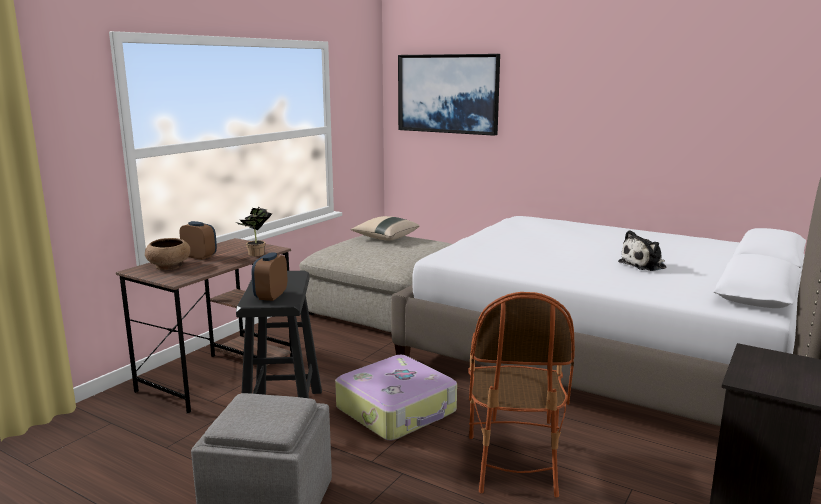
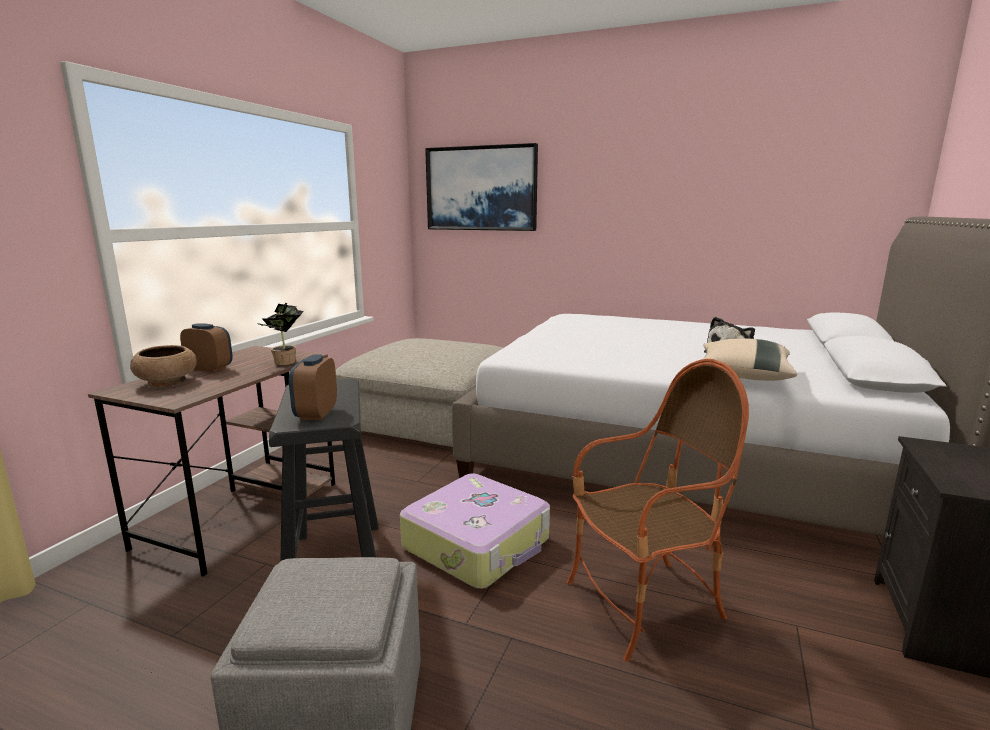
camera: 10 degrees left, 0 degrees up
beige pillow [351,216,419,241] -> beige pillow moved to [703,338,797,381]
armchair [468,292,575,498] -> armchair turned 105 degrees counterclockwise [567,359,749,661]

